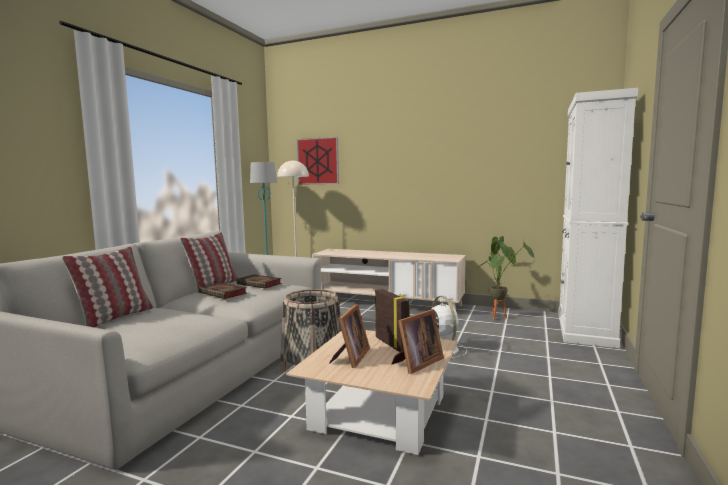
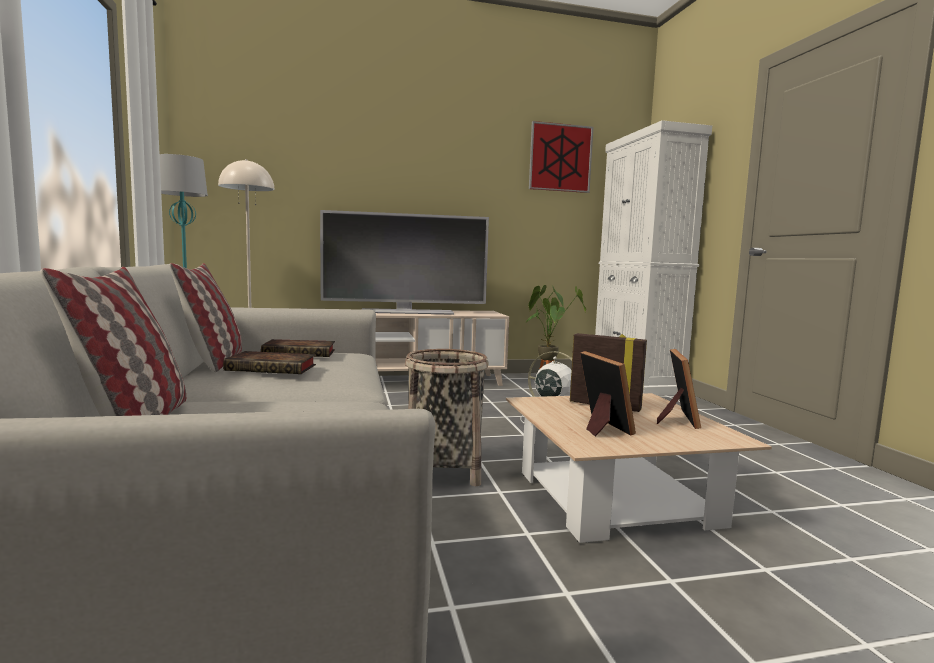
camera: 35 degrees left, 0 degrees up
picture [296,137,339,185] -> picture moved to [529,121,594,193]
none -> television [320,210,489,315]

